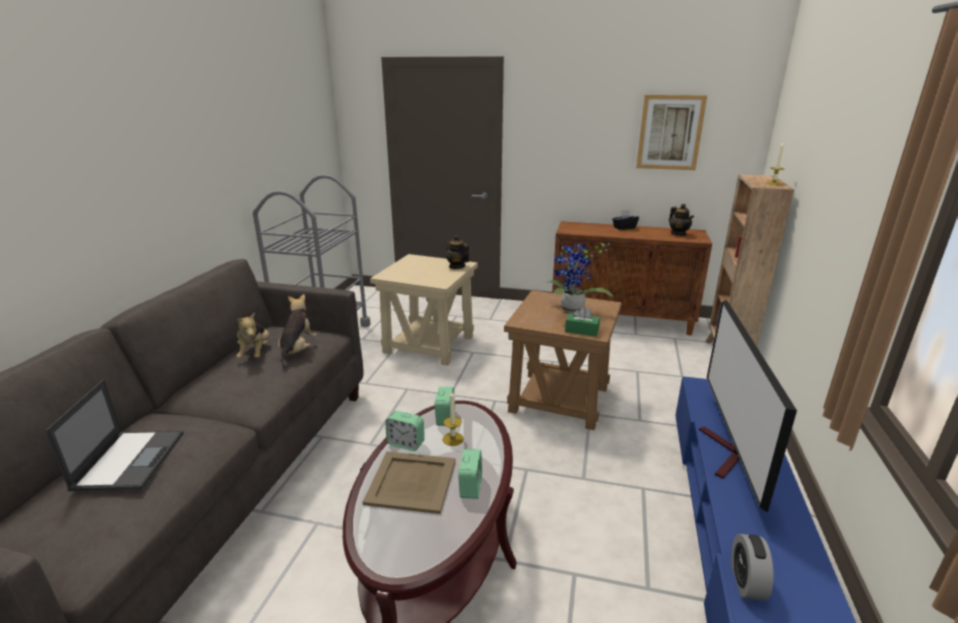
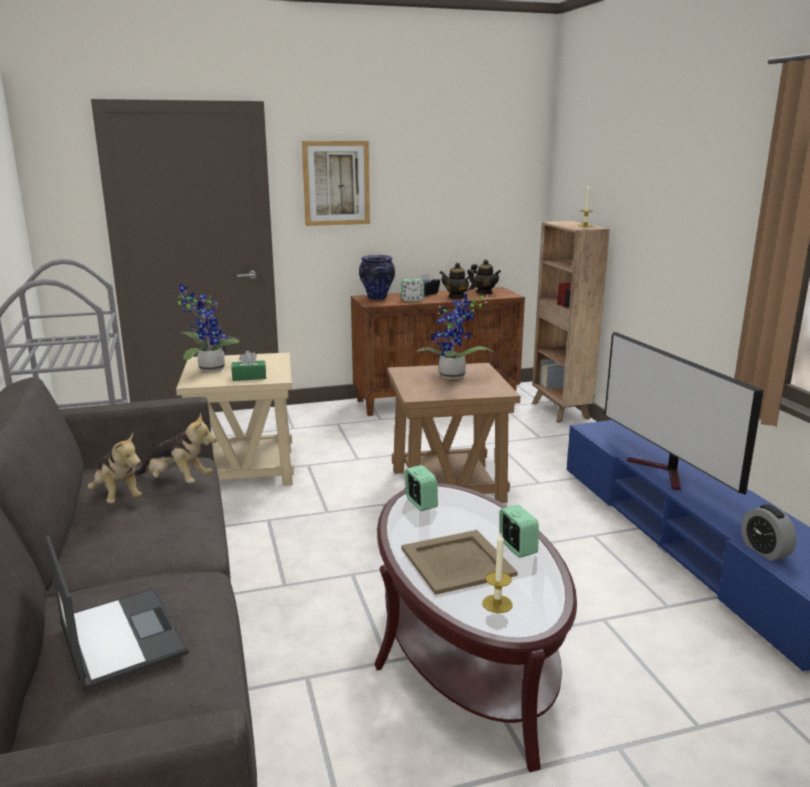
camera: 30 degrees left, 5 degrees down
plush toy [278,294,317,370] -> plush toy turned 135 degrees clockwise [135,413,217,483]
alarm clock [385,411,424,451] -> alarm clock moved to [401,279,424,302]
candle [443,391,464,446] -> candle moved to [482,533,513,613]
teapot [445,235,469,269] -> teapot moved to [440,263,476,299]
green tissue box [565,307,600,336] -> green tissue box moved to [231,351,266,381]
picture [636,95,707,170] -> picture moved to [302,141,370,226]
none -> potted plant [177,283,239,372]
none -> vase [359,255,395,300]

